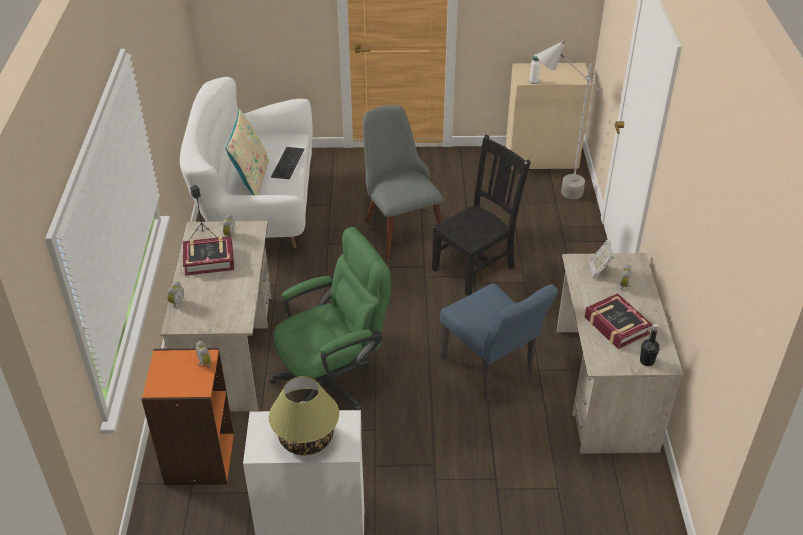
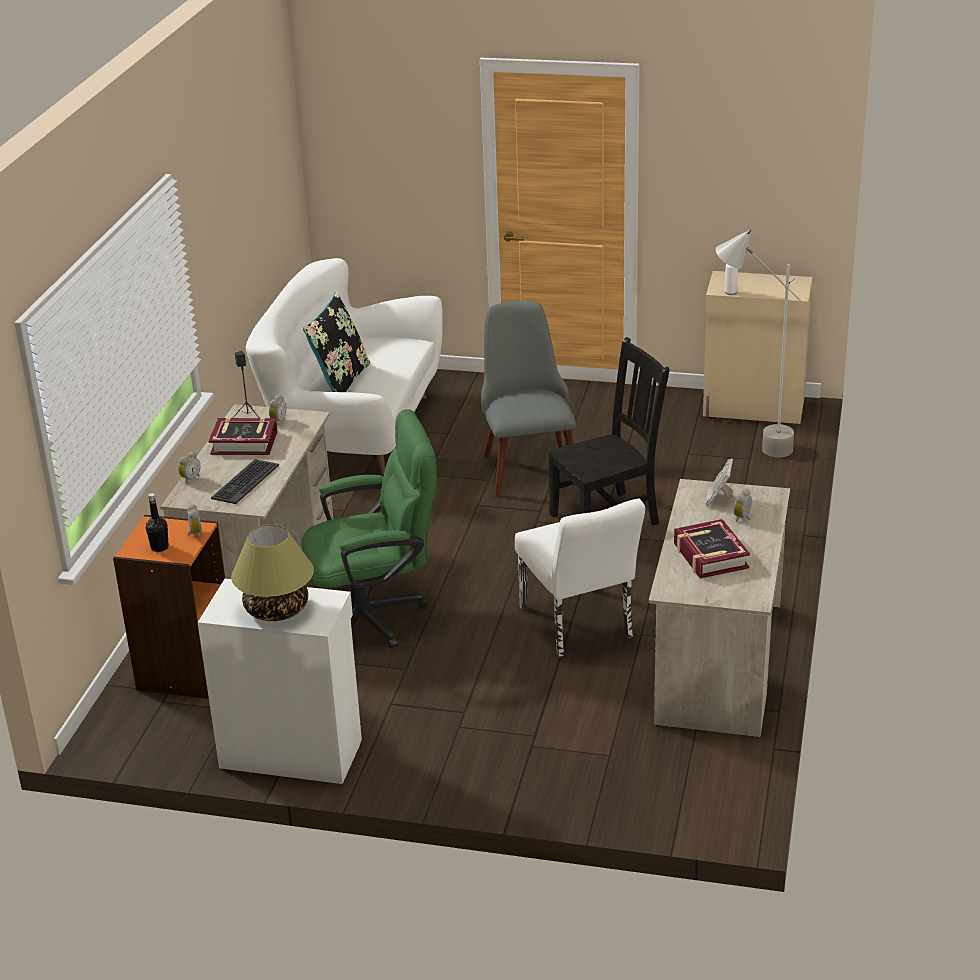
camera: 15 degrees right, 10 degrees down
beige pillow [225,109,269,195] -> black pillow [303,291,371,392]
keyboard [271,147,304,179] -> keyboard moved to [211,459,279,504]
blue chair [440,283,558,400] -> white chair [515,499,645,657]
black bottle [640,324,659,366] -> black bottle moved to [146,493,169,552]

